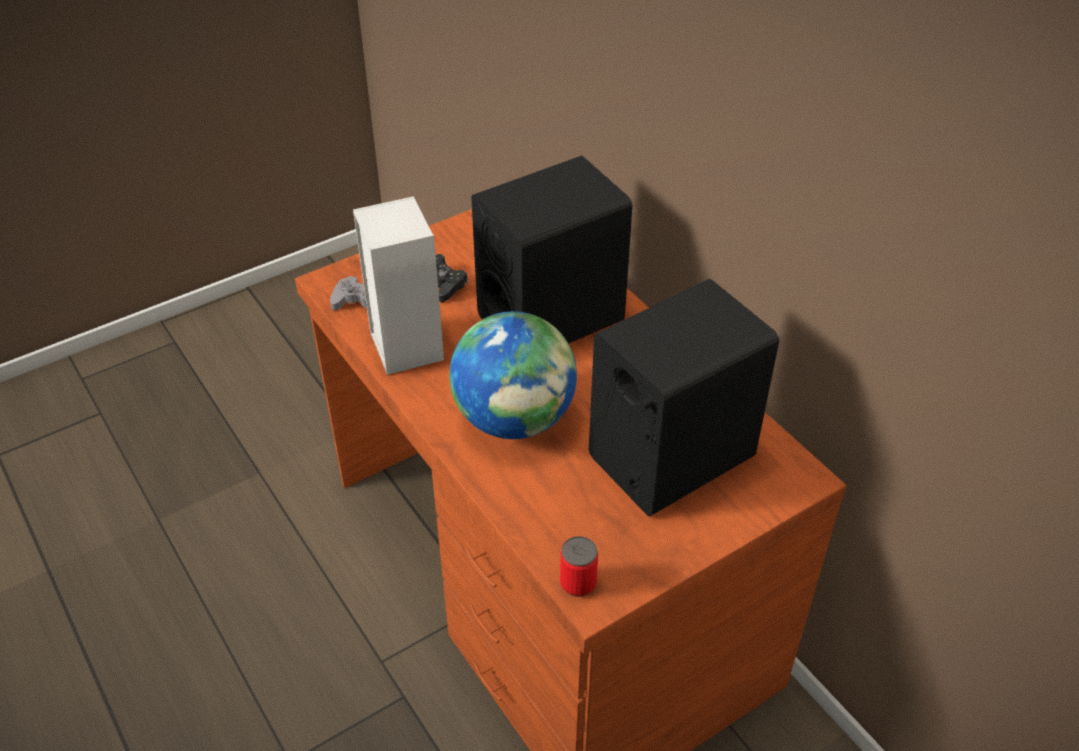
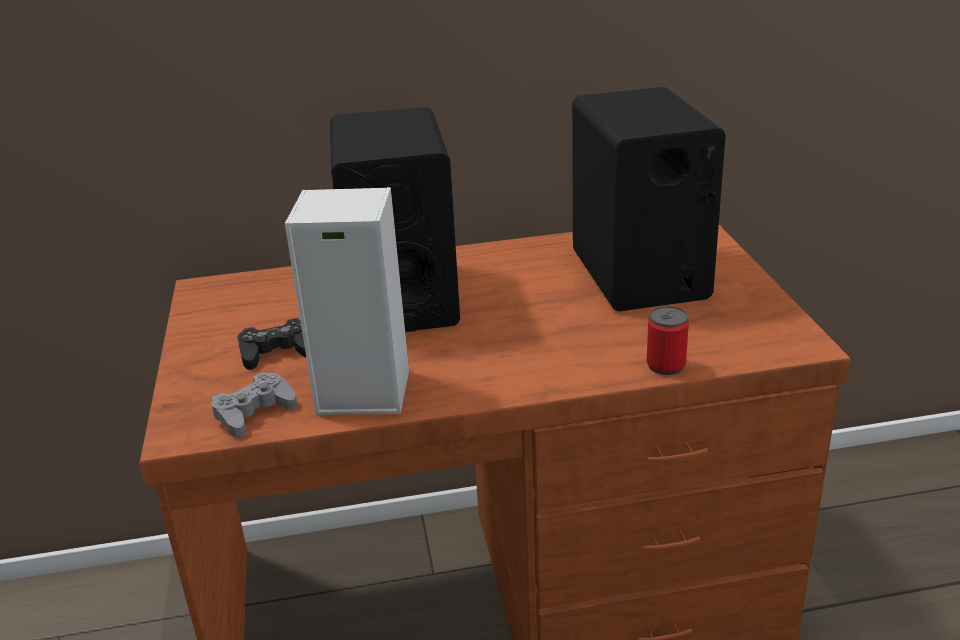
camera: 65 degrees left, 15 degrees down
globe [449,311,577,439] -> none
can [560,536,598,597] -> can moved to [647,306,689,375]

